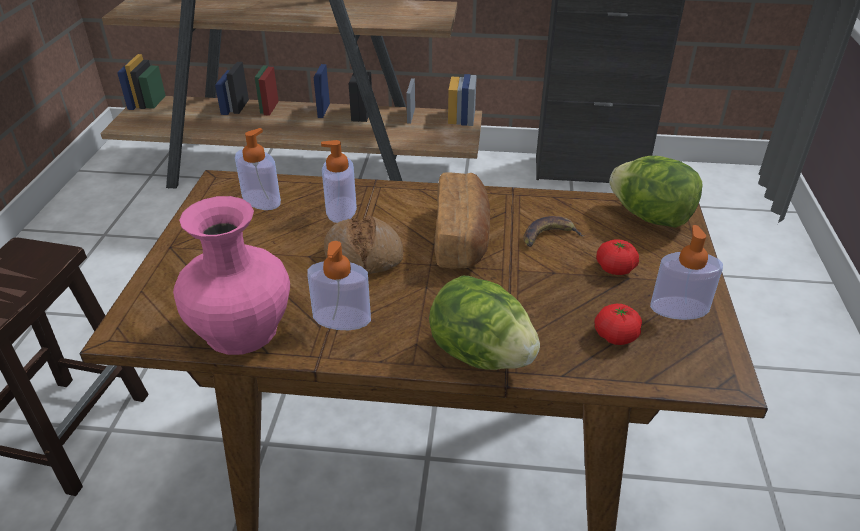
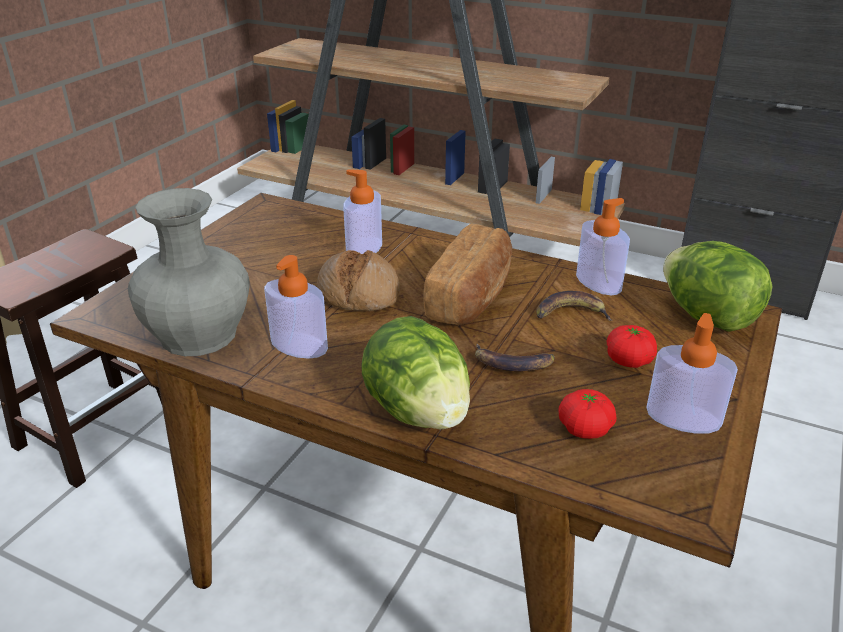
camera: 20 degrees right, 5 degrees down
pink vase [173,196,290,355] -> grey vase [128,188,250,356]
soap dispenser [235,128,281,210] -> soap dispenser moved to [576,198,630,295]
none -> banana [475,344,555,371]

